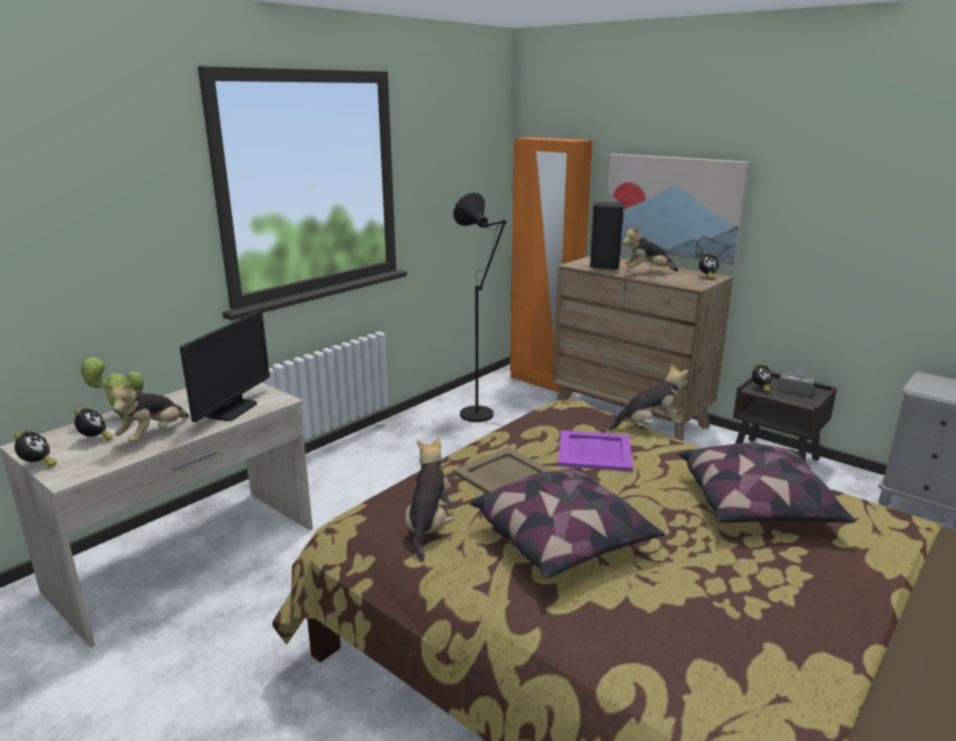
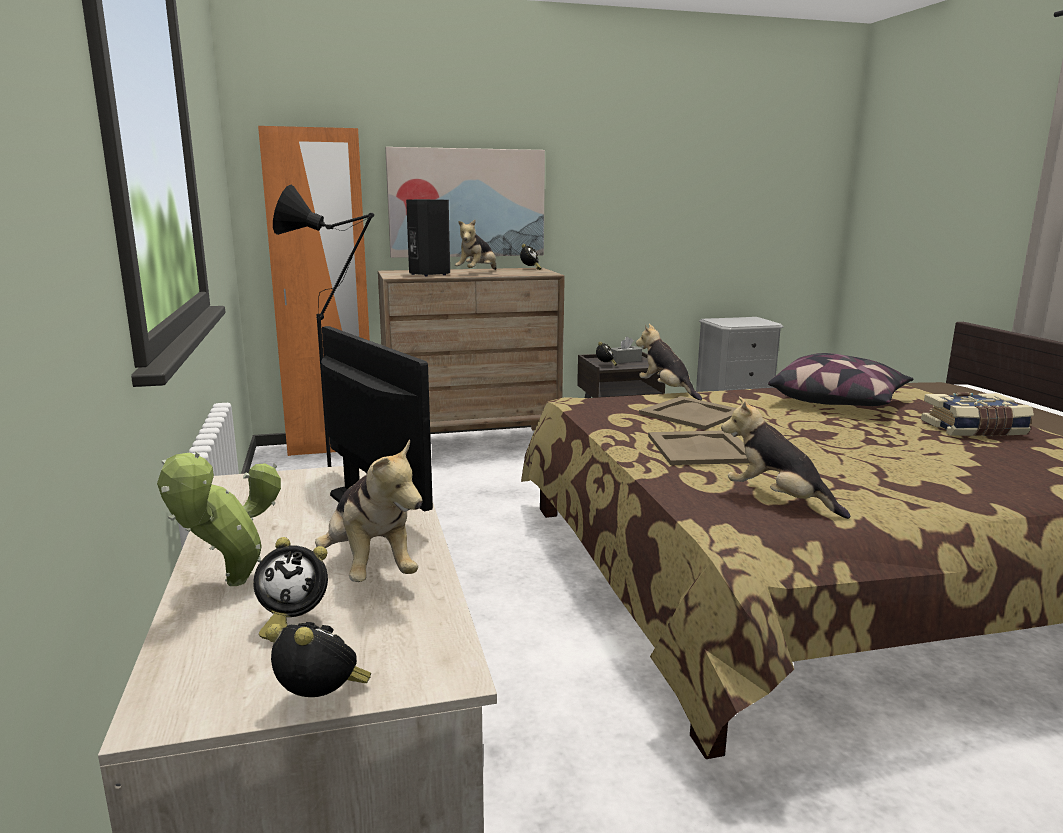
camera: 55 degrees left, 5 degrees down
alarm clock [74,406,113,441] -> alarm clock turned 150 degrees clockwise [253,537,328,640]
pillow [470,468,665,579] -> none
purple tray [558,430,633,471] -> beige tray [639,396,736,430]
plush toy [608,363,689,431] -> plush toy turned 60 degrees counterclockwise [636,324,702,400]
none -> book [921,392,1034,436]

